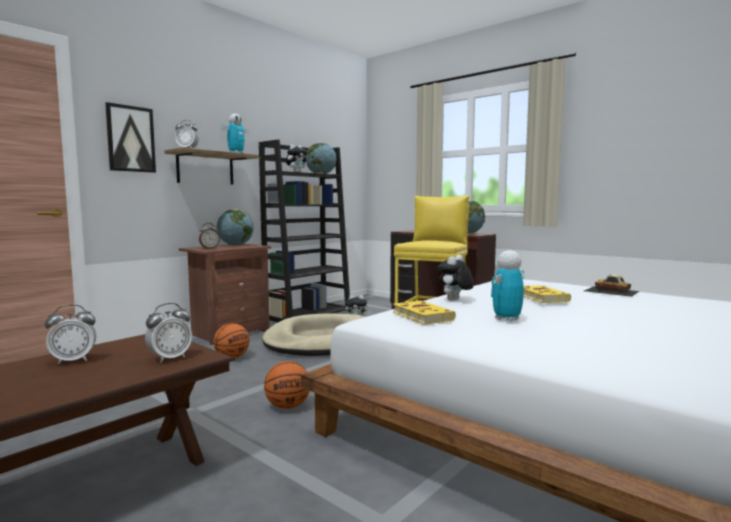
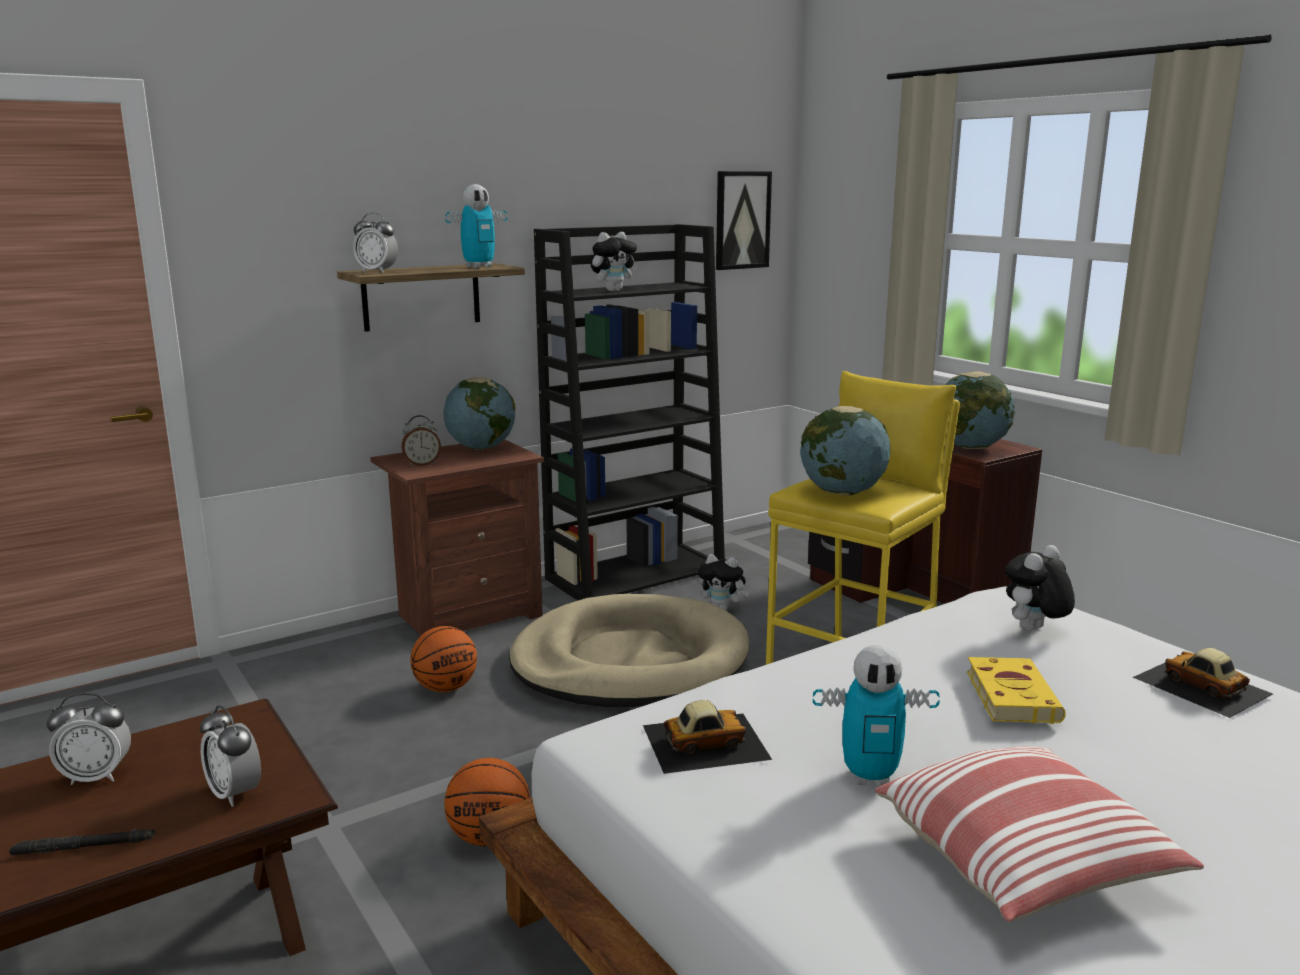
camera: 15 degrees right, 10 degrees up
picture [105,102,156,173] -> picture moved to [716,171,772,270]
alarm clock [145,303,192,363] -> alarm clock turned 75 degrees clockwise [200,705,261,807]
globe [306,143,337,174] -> globe moved to [800,406,890,495]
yellow book [393,300,456,325] -> toy car [643,700,772,774]
plush toy [438,255,474,301] -> plush toy moved to [1005,545,1075,631]
toy robot [491,250,524,322] -> toy robot turned 150 degrees counterclockwise [813,645,940,785]
none -> black flashlight [9,829,156,855]
none -> pillow [875,746,1204,922]

